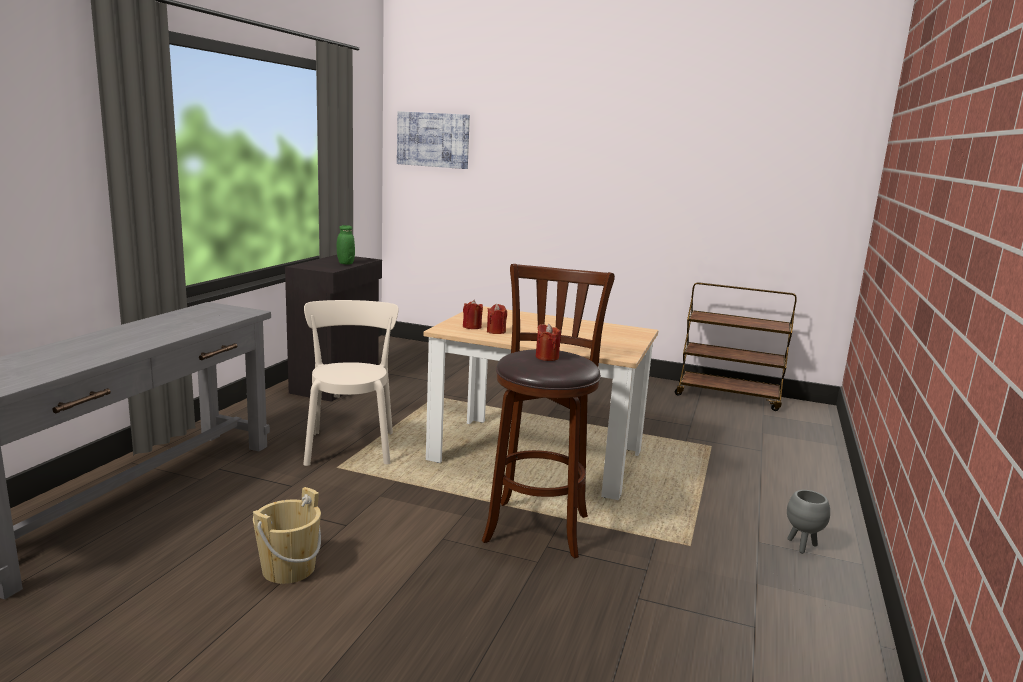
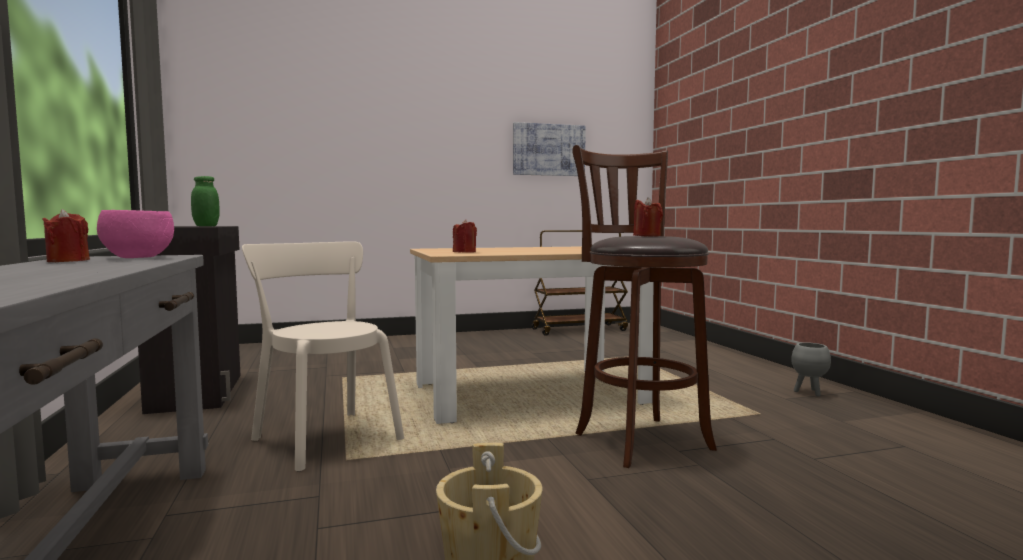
camera: 35 degrees left, 10 degrees down
picture [397,111,470,169] -> picture moved to [513,122,586,176]
red candle [487,304,507,334] -> red candle moved to [42,209,90,262]
none -> pink bowl [97,210,174,258]

